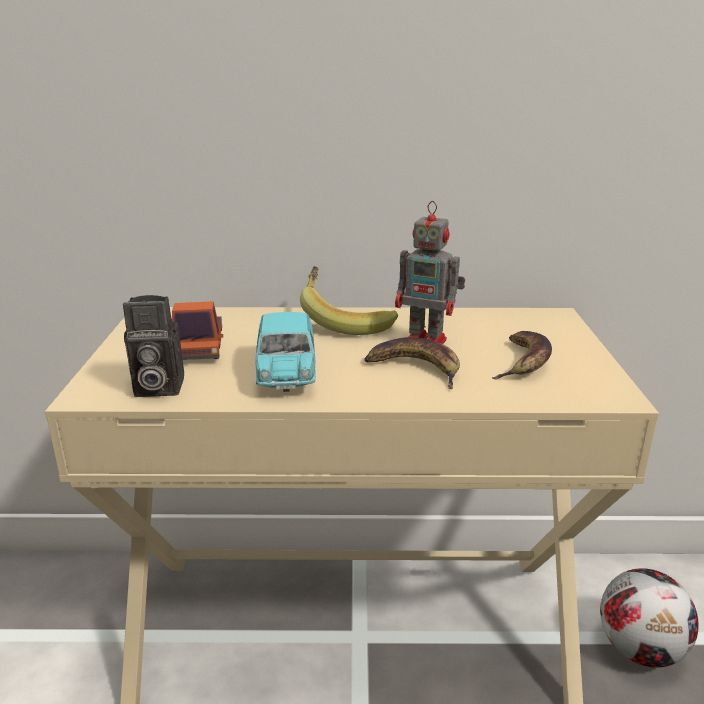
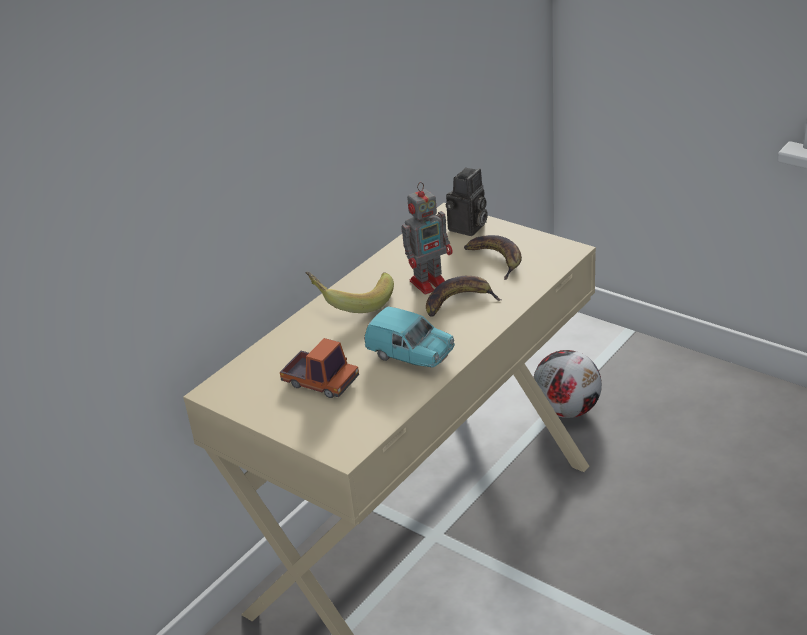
camera: 50 degrees left, 10 degrees up
camera [123,295,184,397] -> camera moved to [446,168,488,236]

